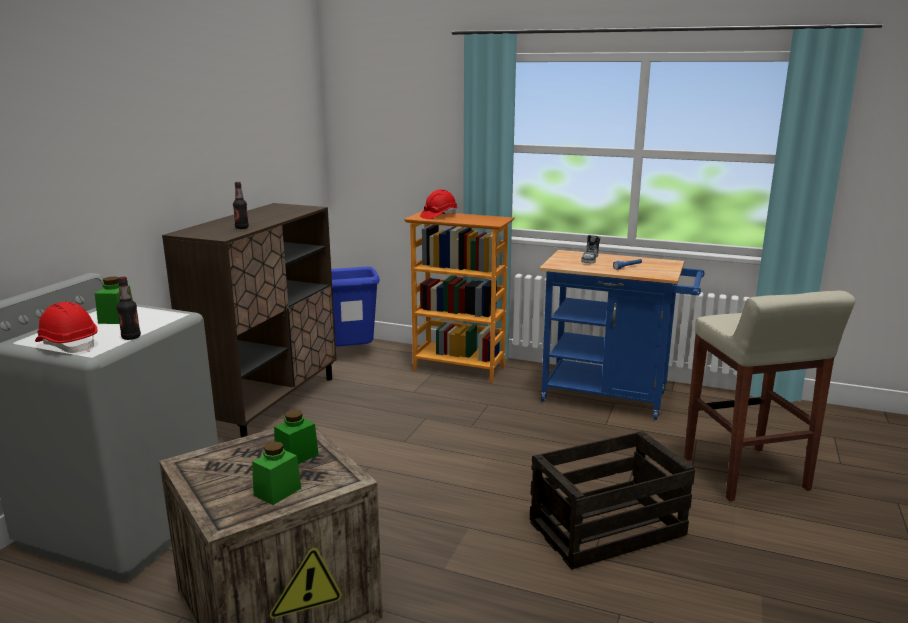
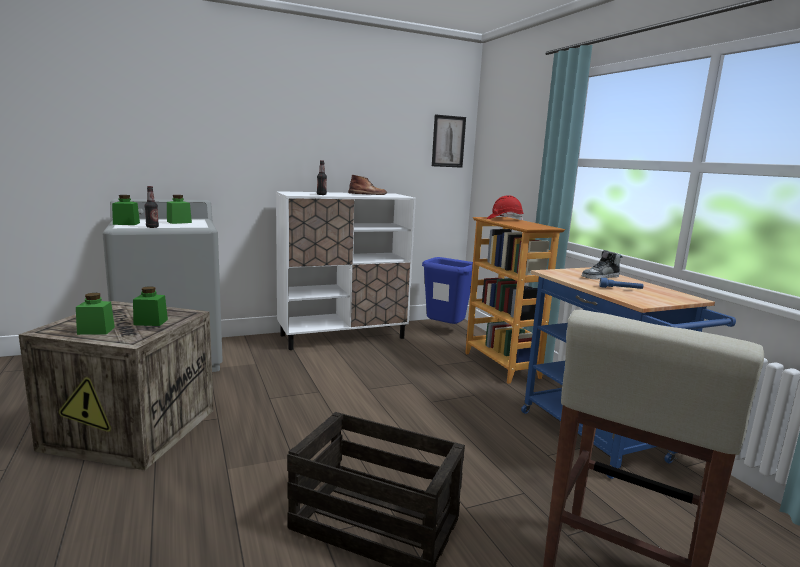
camera: 45 degrees right, 5 degrees down
red hard hat [35,302,98,353] -> green jar [112,195,140,225]
brown cabinet [162,203,336,438] -> white cabinet [276,191,416,350]
none -> brown boot [348,175,387,195]
none -> picture [432,114,466,168]

